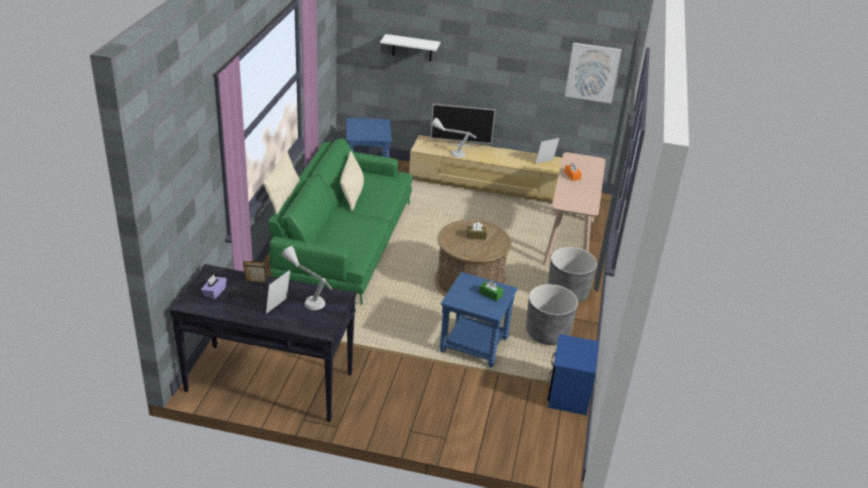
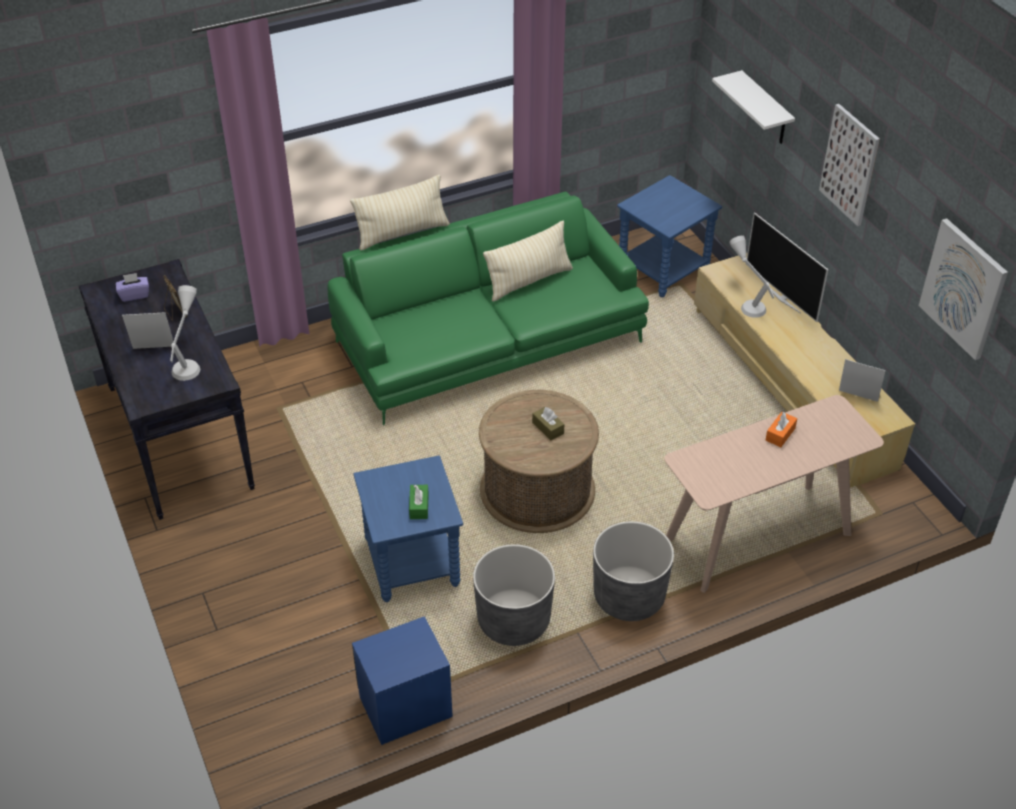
camera: 55 degrees right, 10 degrees up
none -> picture [819,104,880,226]

